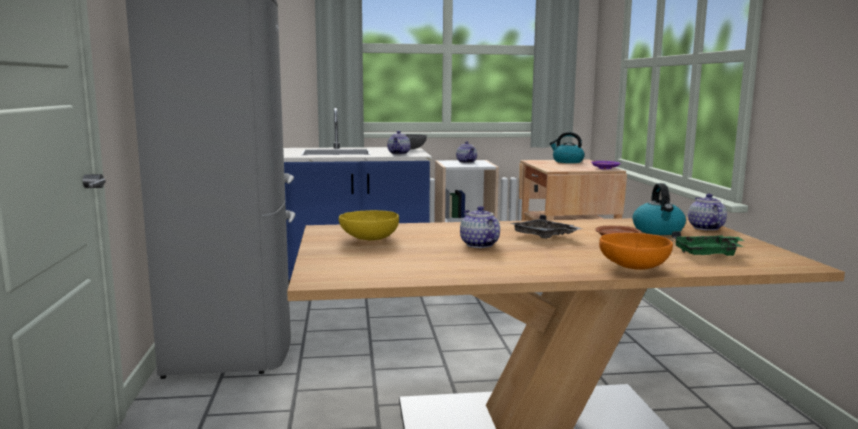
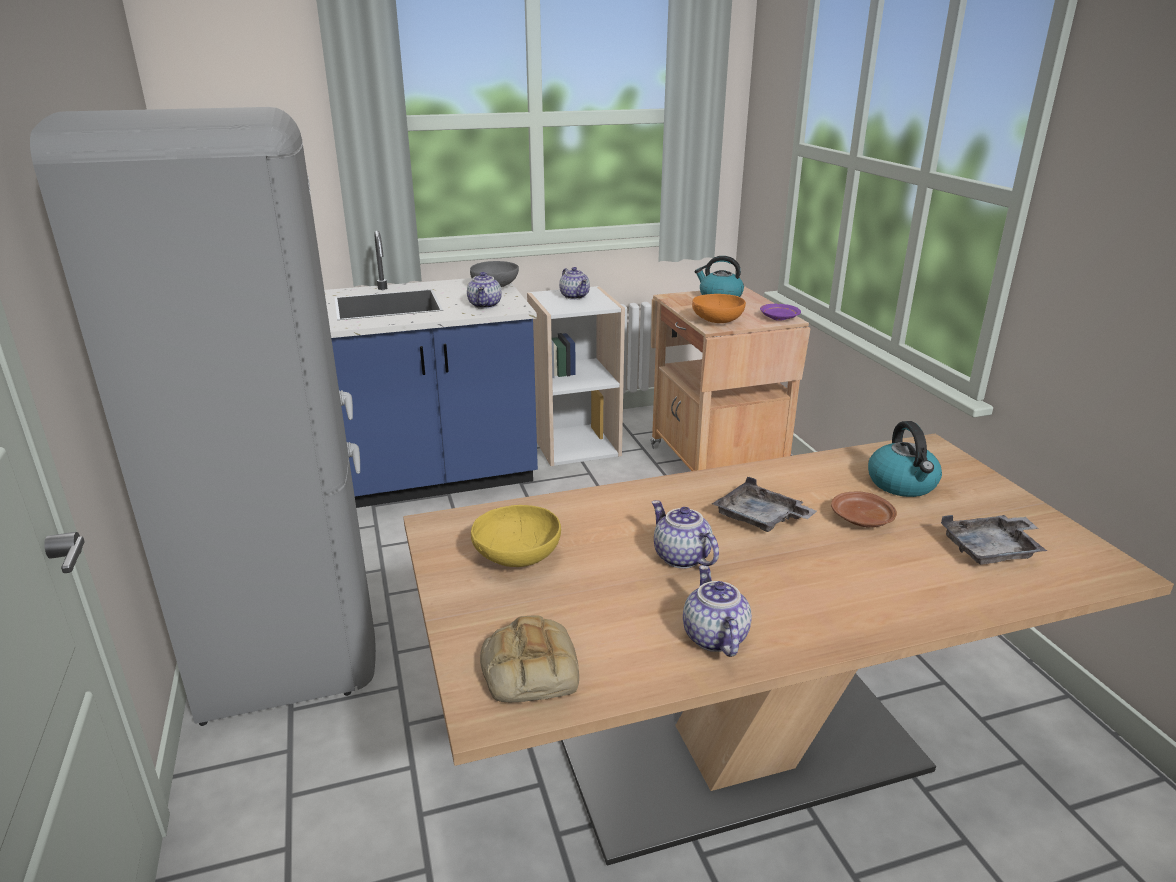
camera: 10 degrees left, 15 degrees up
orange bowl [599,233,673,270] -> orange bowl moved to [692,294,746,323]
green tray [672,231,744,256] -> grey tray [941,514,1047,564]
teapot [688,194,727,231] -> teapot moved to [683,565,752,657]
none -> bread [480,615,579,702]

